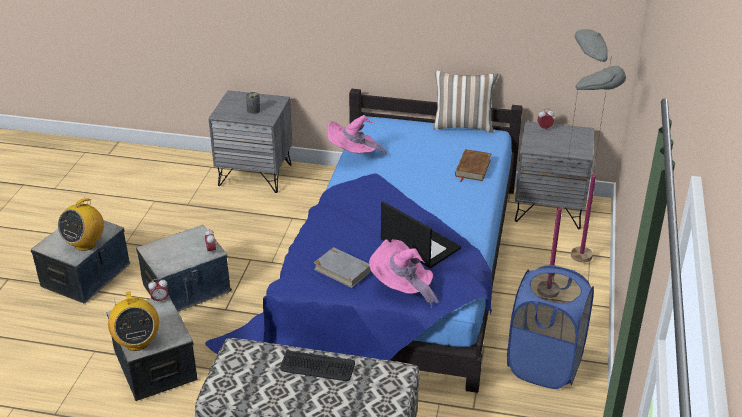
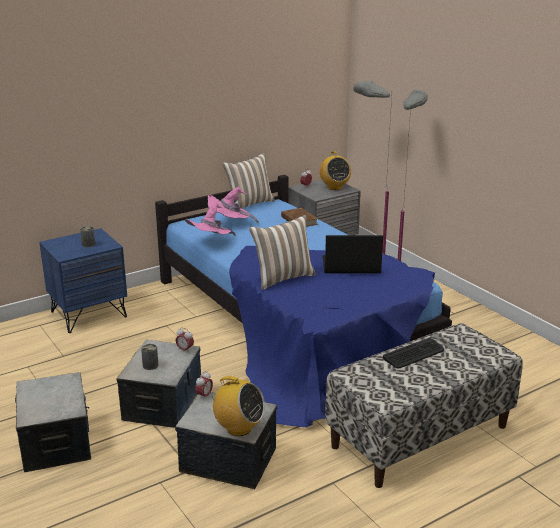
camera: 45 degrees left, 10 degrees down
radio [58,196,104,251] -> radio moved to [320,151,351,190]
grey nightstand [208,91,292,193] -> blue nightstand [39,228,127,333]
grey book [314,247,371,288] -> none
pink hat [369,239,439,308] -> pink hat moved to [208,187,259,224]
blue laundry basket [507,265,594,389] -> none
none -> can [141,344,158,370]
none -> pillow [249,215,316,290]

